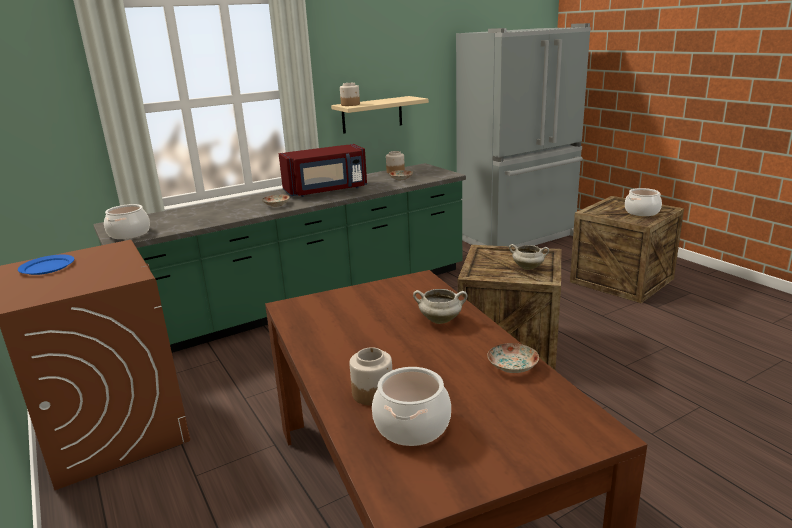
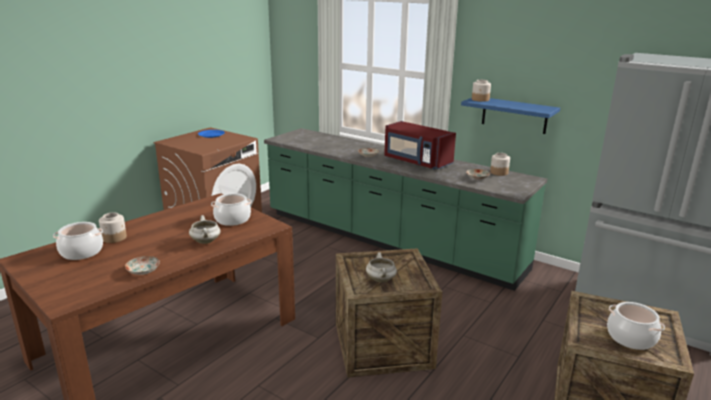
camera: 65 degrees right, 0 degrees up
cooking pot [104,204,150,239] -> cooking pot moved to [211,193,252,226]
beige shelf [331,96,429,134] -> blue shelf [461,98,560,134]

